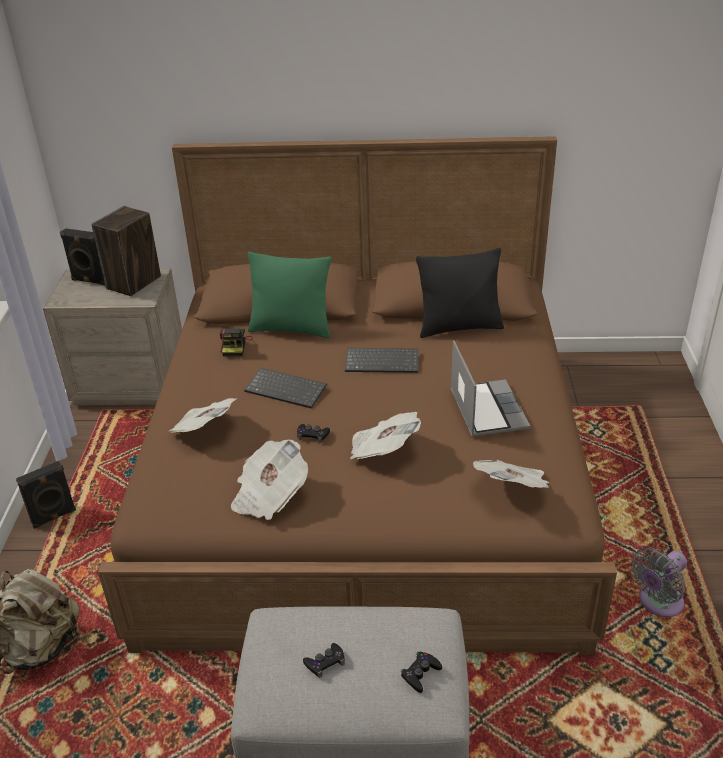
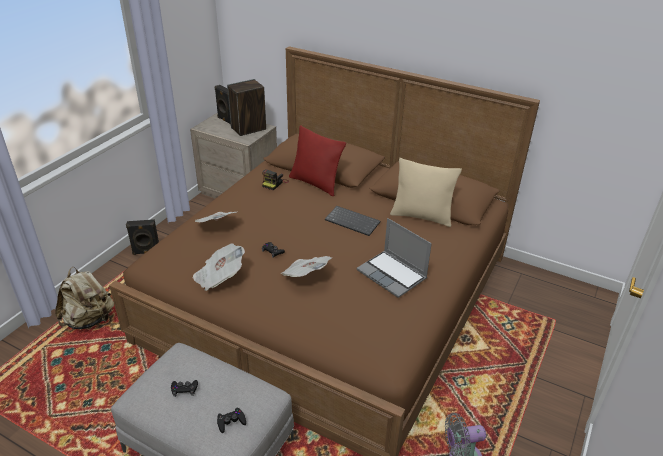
camera: 25 degrees right, 0 degrees up
keyboard [244,368,327,409] -> none
green pillow [248,252,332,338] -> red pillow [289,125,346,197]
black pillow [416,248,504,338] -> beige pillow [390,158,462,227]
laptop [451,340,530,437] -> laptop turned 120 degrees clockwise [357,218,432,298]
newspaper [473,460,549,488] -> none

